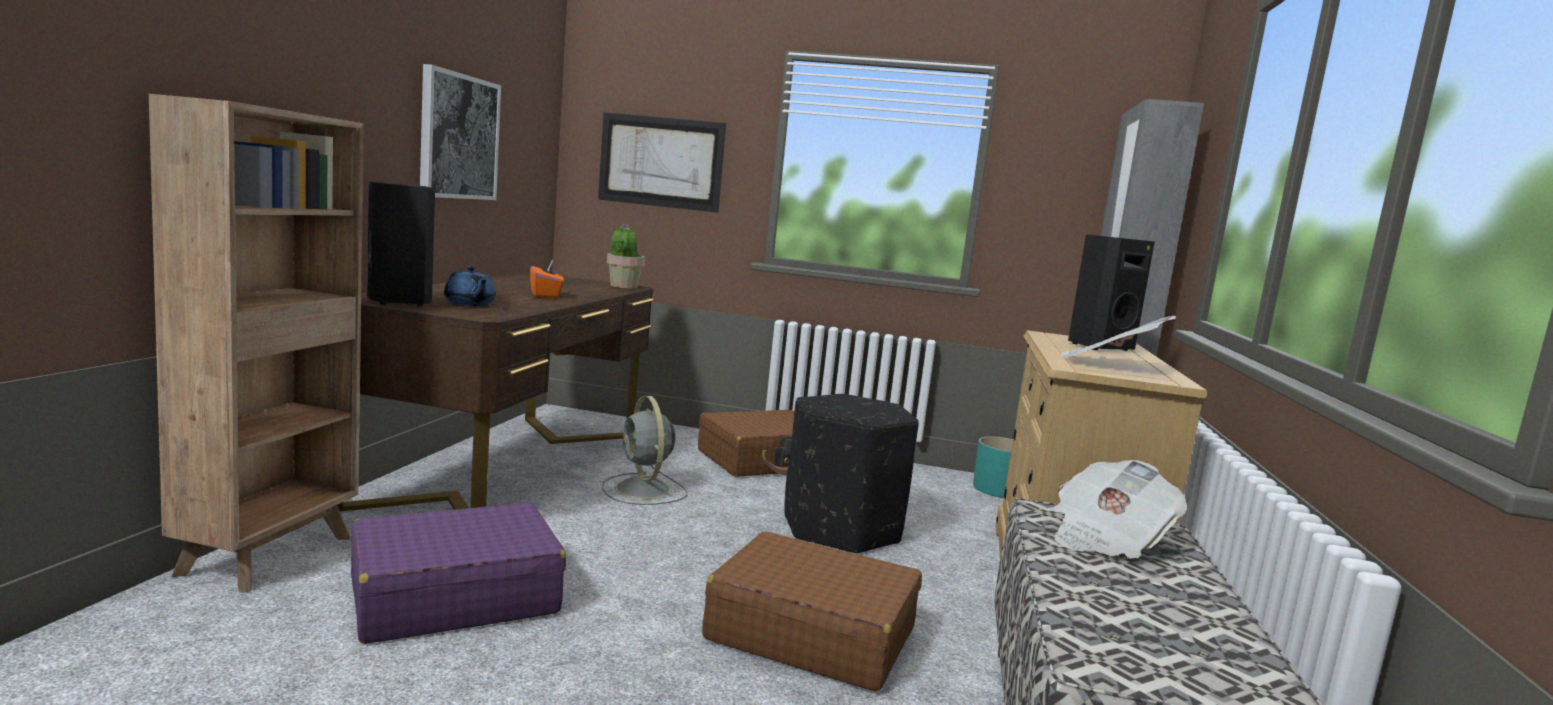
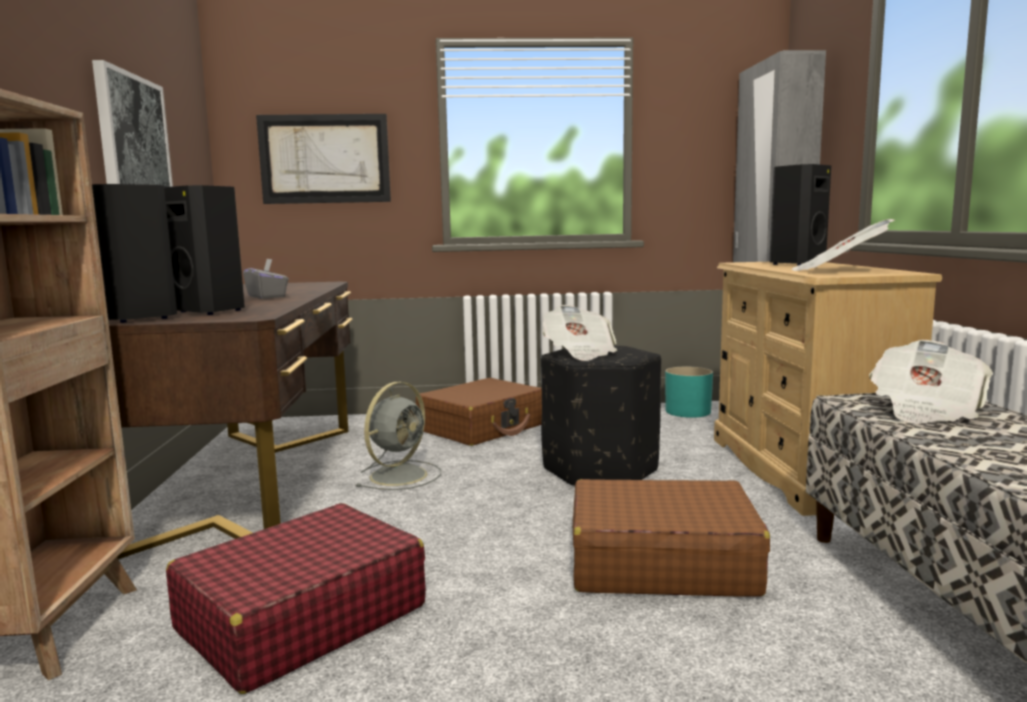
camera: 15 degrees left, 0 degrees up
purple suitcase [351,502,566,644] -> red suitcase [166,503,426,694]
blue teapot [444,266,496,306] -> black speaker [164,185,245,315]
orange tissue box [530,260,564,298] -> grey tissue box [243,259,289,299]
grey fan [602,396,688,505] -> grey fan turned 105 degrees counterclockwise [356,382,441,490]
potted plant [607,224,645,288] -> none
none -> newspaper [542,305,617,361]

